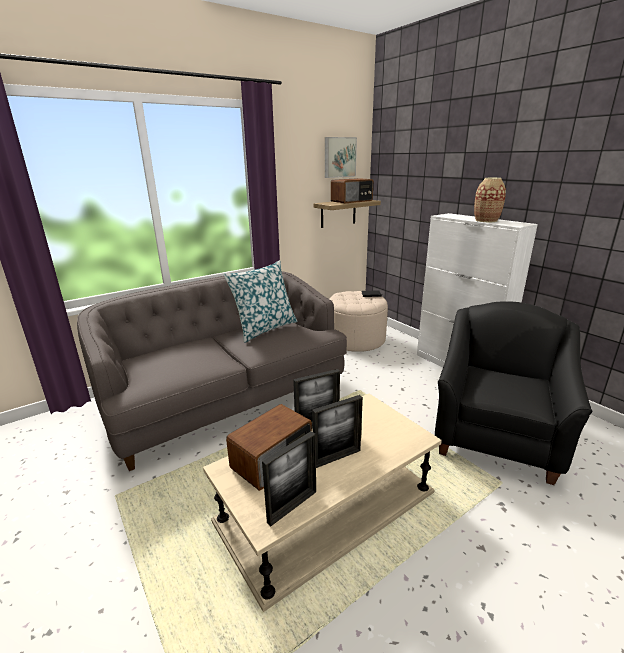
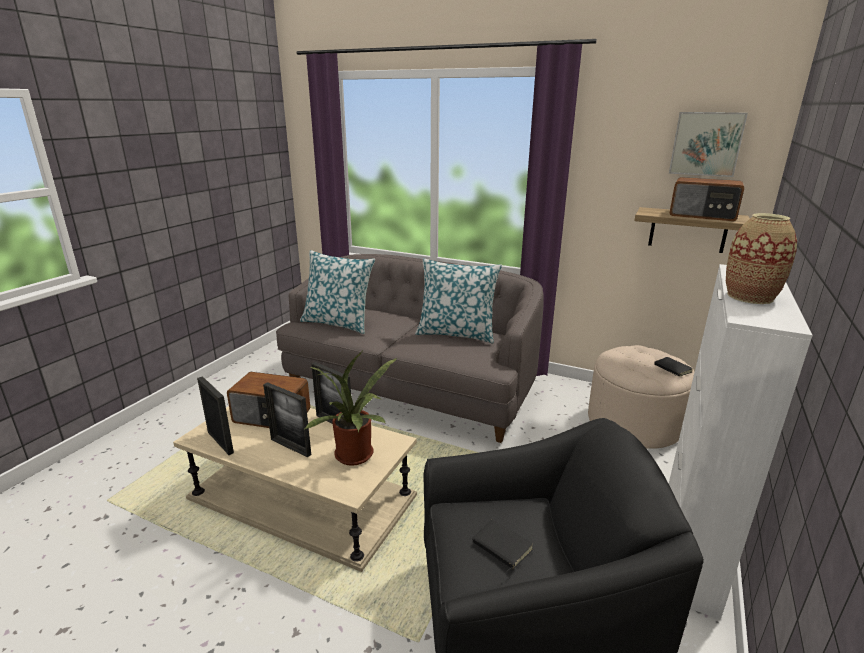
camera: 60 degrees right, 0 degrees up
picture frame [262,431,316,526] -> picture frame turned 150 degrees counterclockwise [197,376,234,455]
none -> pillow [300,250,375,334]
none -> potted plant [304,351,397,466]
none -> black book [472,519,533,573]

